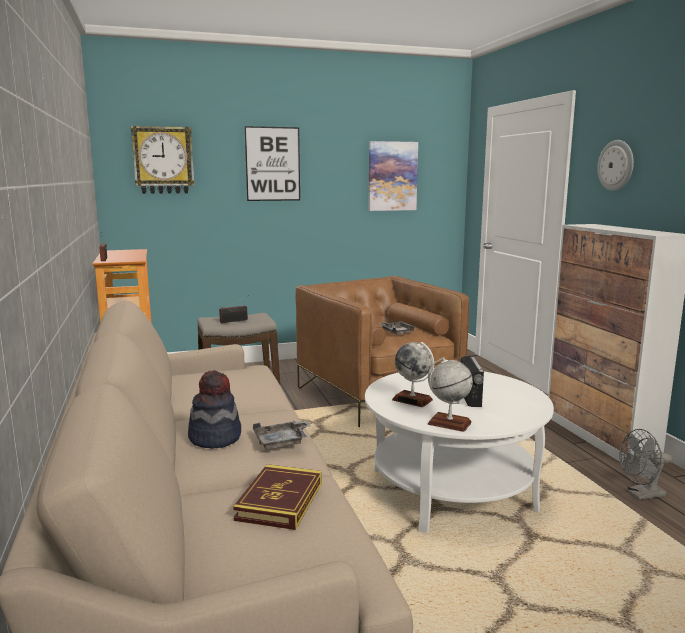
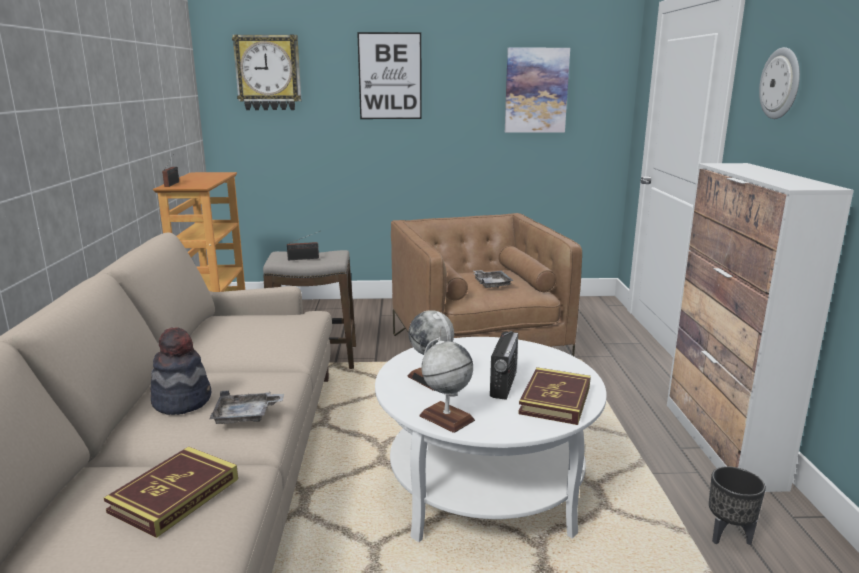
camera: 15 degrees right, 5 degrees up
grey fan [619,429,672,500] -> black planter [709,466,766,545]
none -> book [518,367,591,425]

